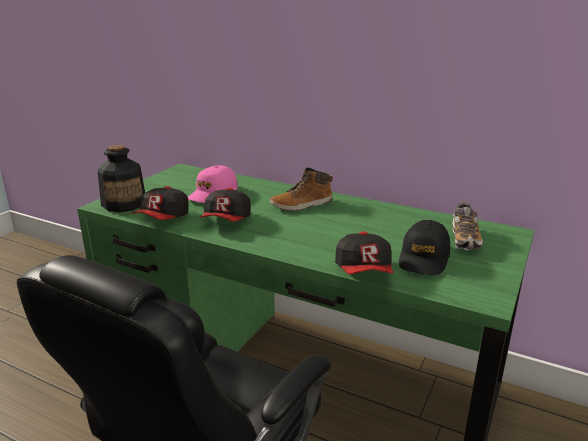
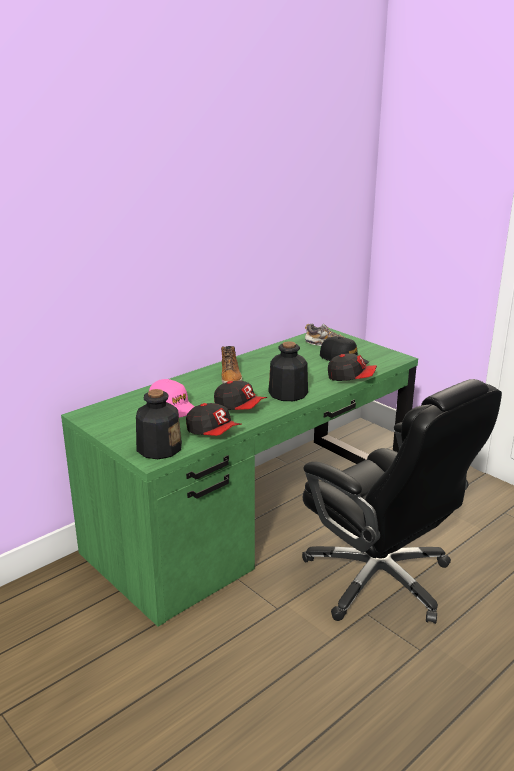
camera: 70 degrees left, 0 degrees up
none -> bottle [268,341,308,401]

